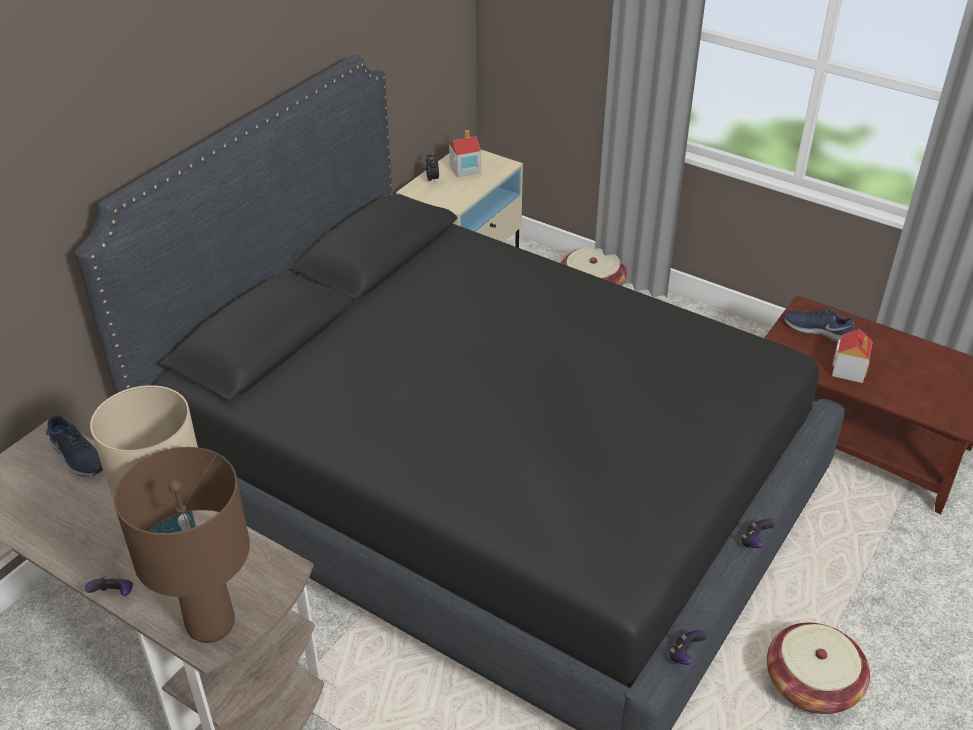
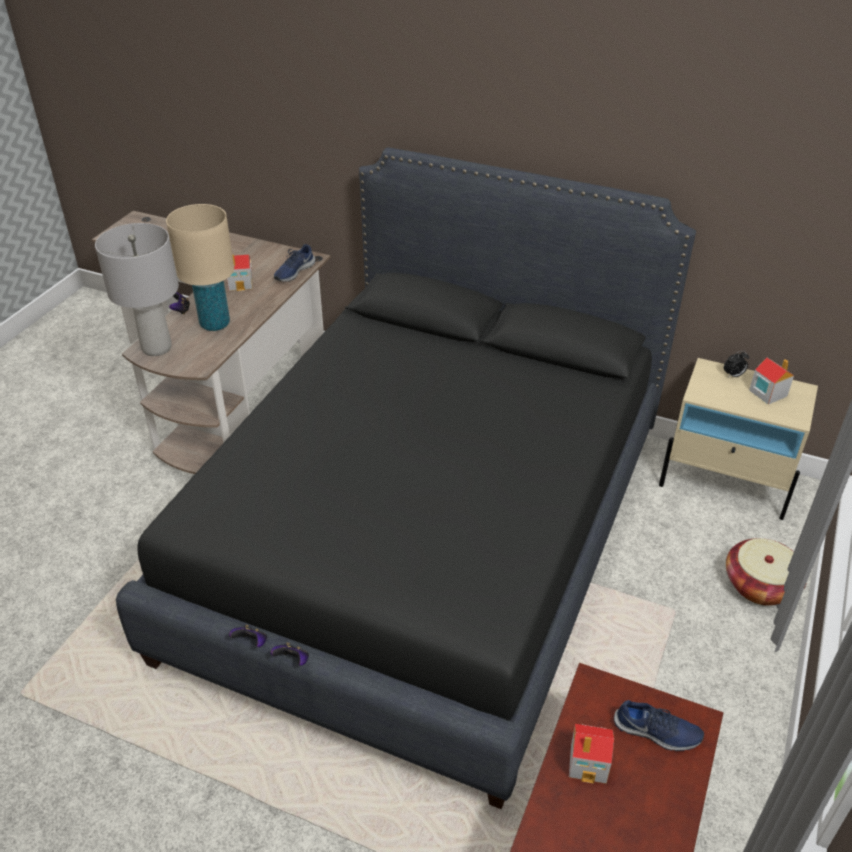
camera: 80 degrees right, 0 degrees up
brown table lamp [114,447,250,643] -> grey table lamp [95,223,179,356]
game controller [669,630,707,665] -> game controller moved to [229,625,267,647]
basket [767,623,870,714] -> none
blue shoe [784,307,854,342] -> blue shoe turned 90 degrees clockwise [614,700,704,751]
none -> toy house [227,254,253,291]

